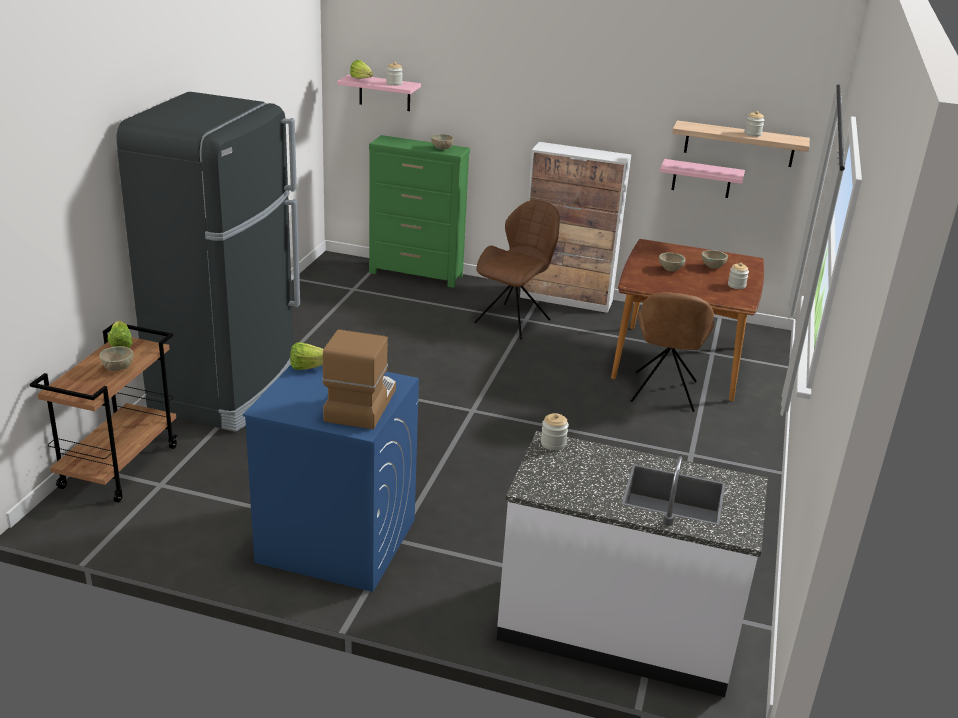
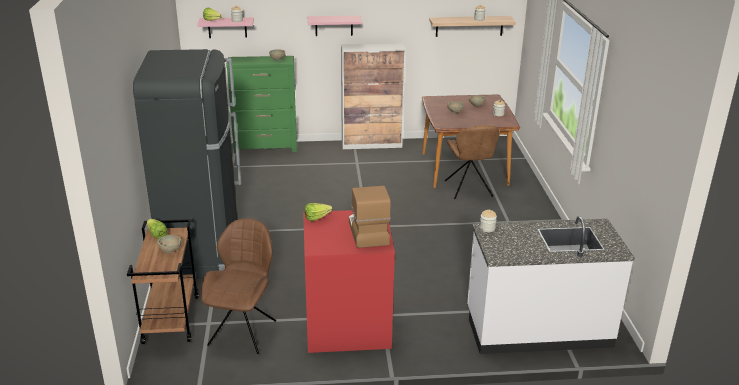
camera: 20 degrees left, 0 degrees up
blue washing machine [243,365,419,592] -> red washing machine [303,210,395,353]
brown chair [474,200,560,339] -> brown chair moved to [201,218,276,354]
pink shelf [660,159,745,198] -> pink shelf moved to [308,16,362,36]

